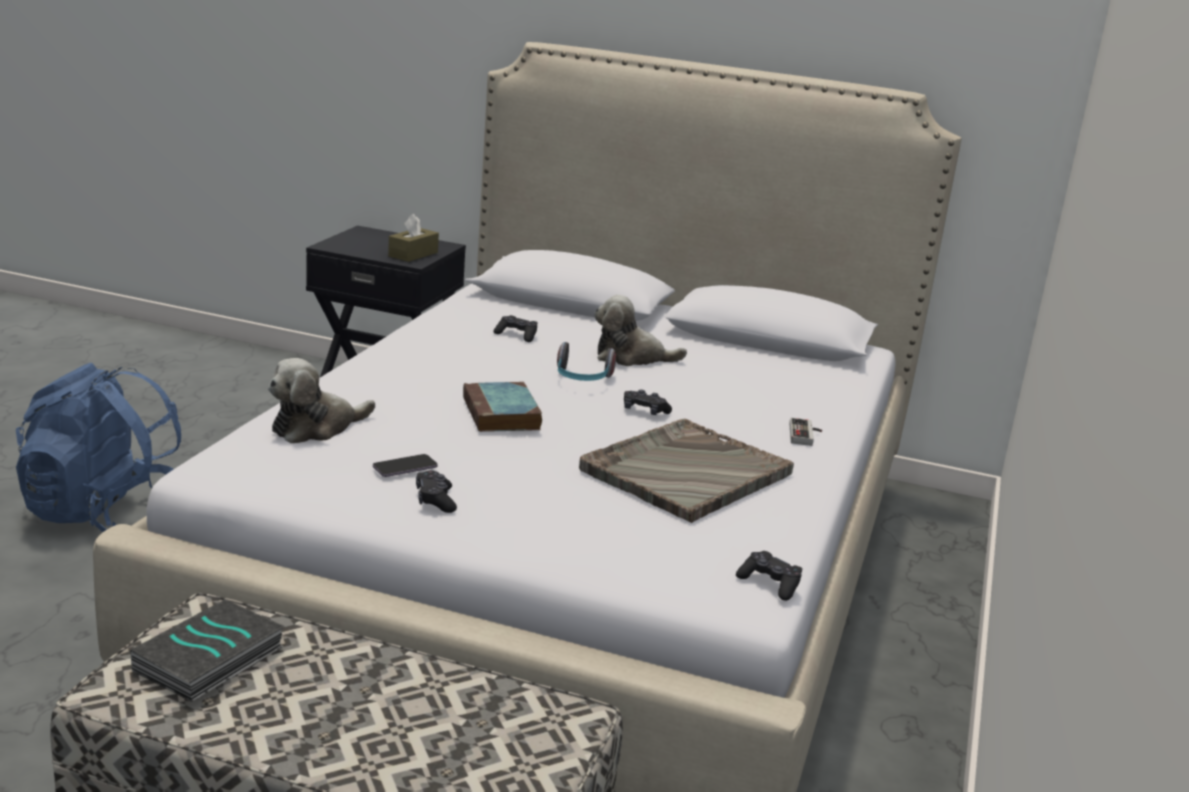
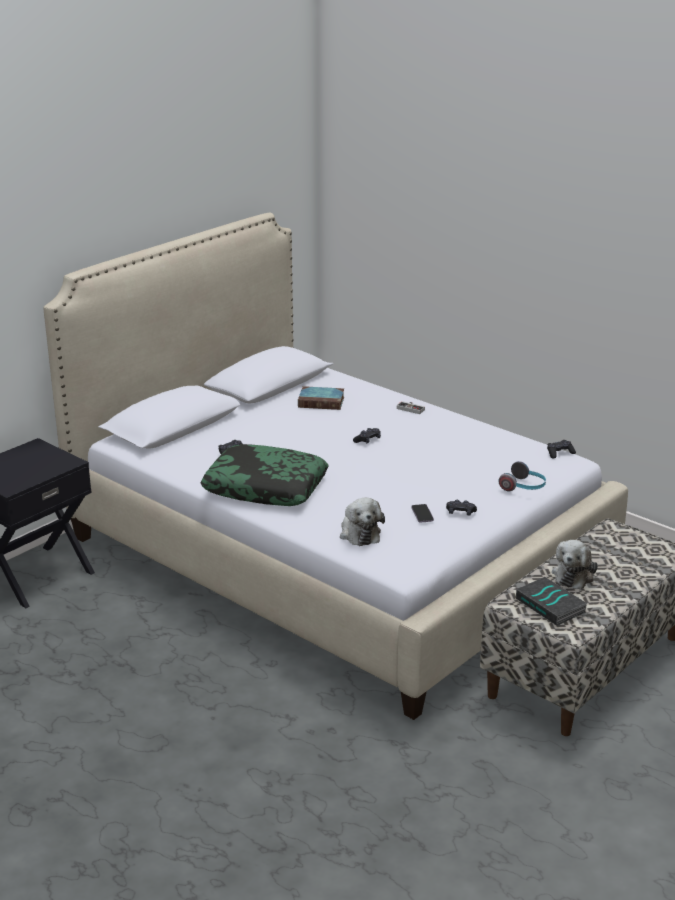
camera: 65 degrees left, 5 degrees up
blue backpack [16,363,181,532] -> none
brown tissue box [388,214,439,262] -> none
book [463,382,542,432] -> book moved to [298,386,344,410]
headphones [557,342,616,381] -> headphones moved to [499,461,546,491]
grey tray [579,419,794,523] -> none
plush toy [594,295,687,366] -> plush toy moved to [552,540,598,590]
none -> pillow [200,444,329,506]

